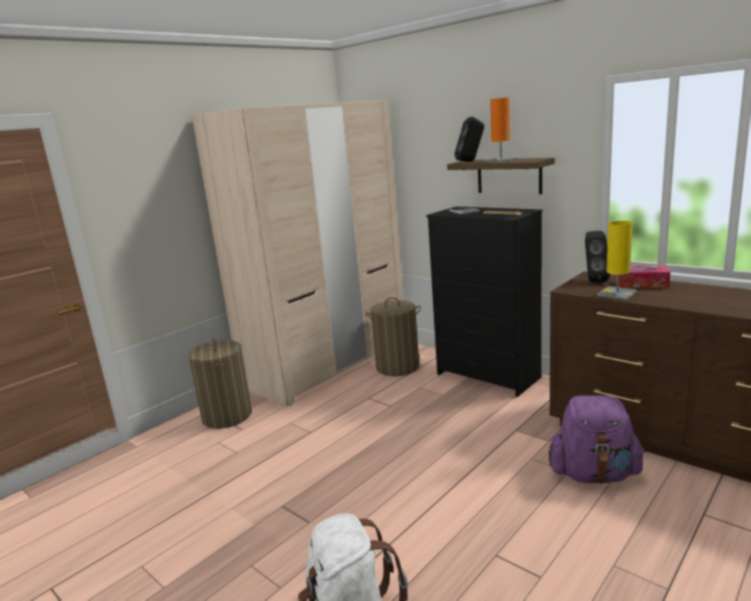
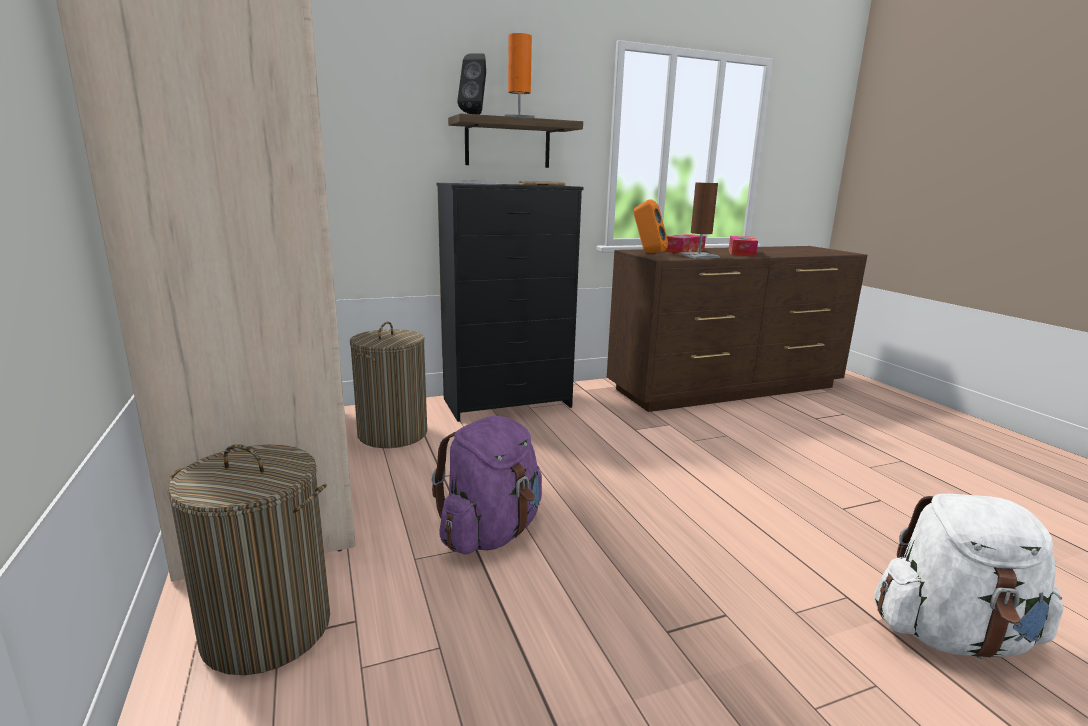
camera: 65 degrees left, 0 degrees up
purple backpack [549,395,646,484] -> purple backpack moved to [432,416,542,554]
black speaker [585,231,610,282] -> orange speaker [634,199,668,253]
yellow table lamp [597,221,637,300] -> brown table lamp [679,183,720,259]
none -> tissue box [729,236,758,257]

